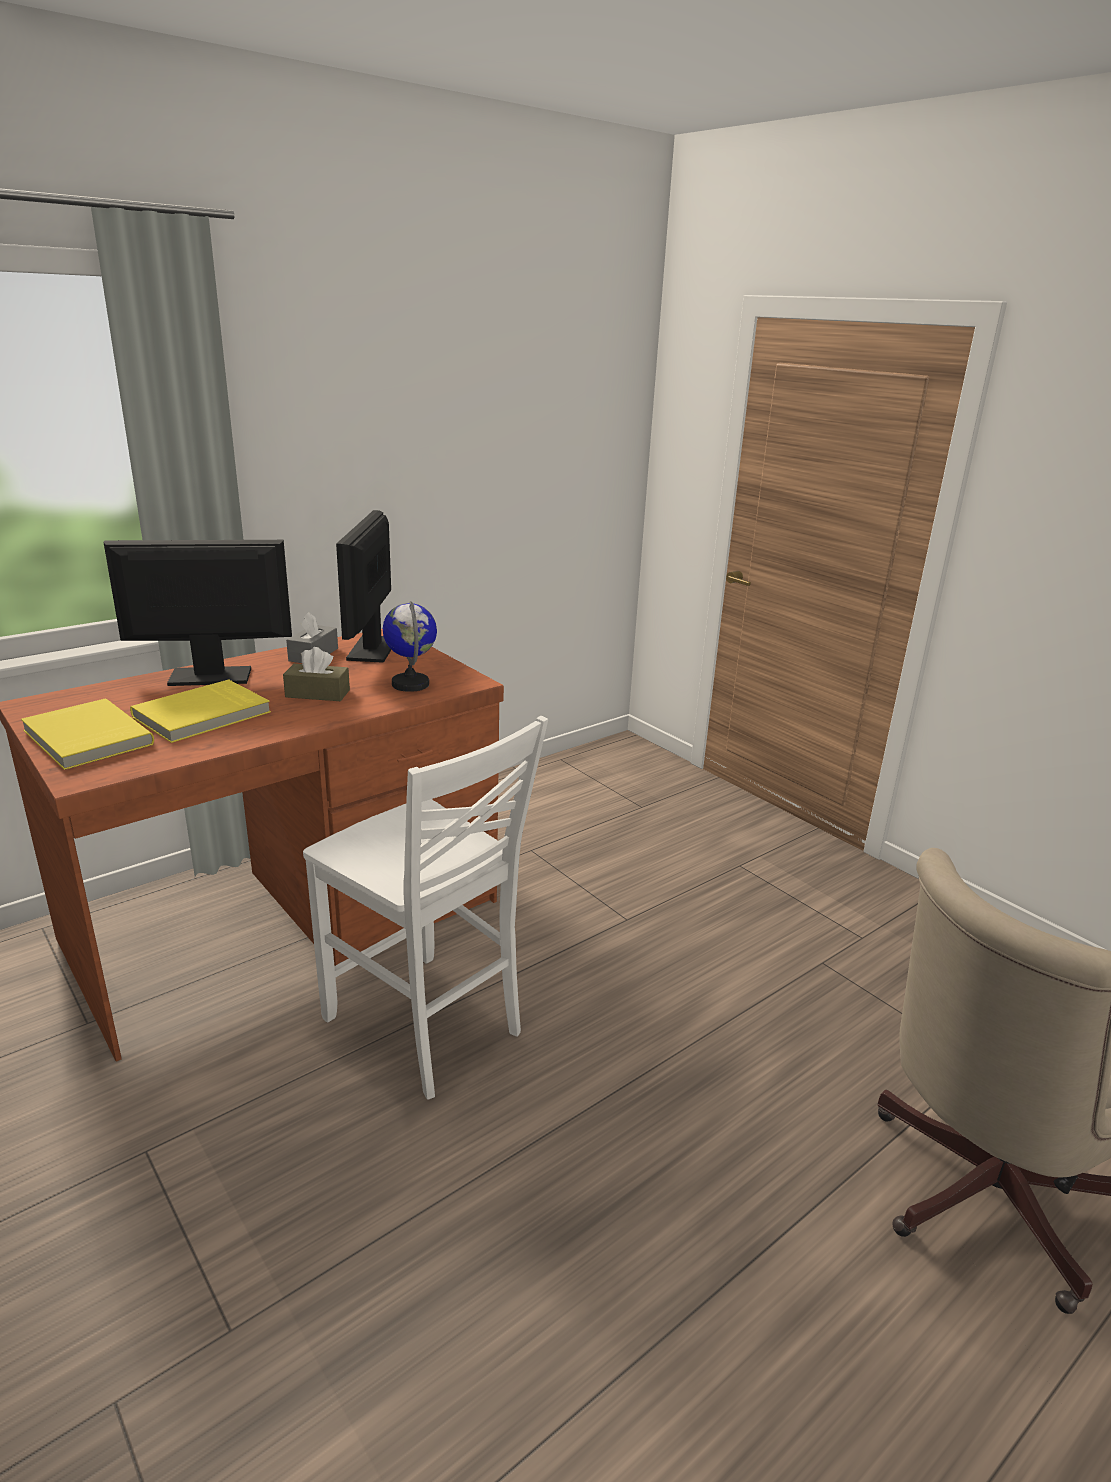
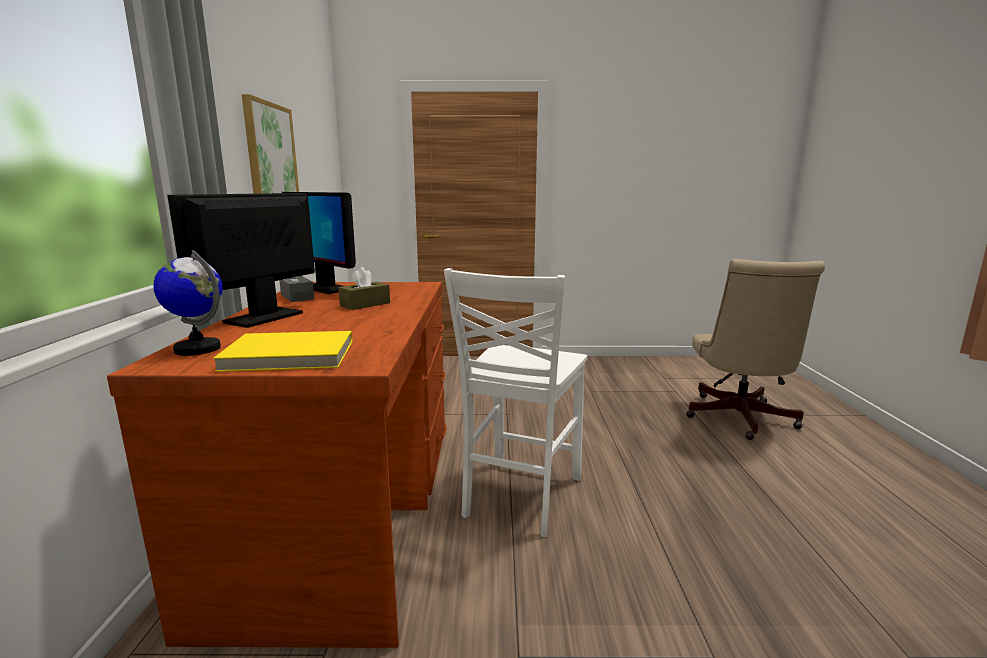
camera: 50 degrees left, 10 degrees down
yellow book [130,680,271,743] -> none
white chair [303,716,548,1099] -> white chair turned 120 degrees clockwise [444,268,587,537]
globe [383,601,437,692] -> globe moved to [154,250,223,356]
none -> picture [242,94,299,194]

